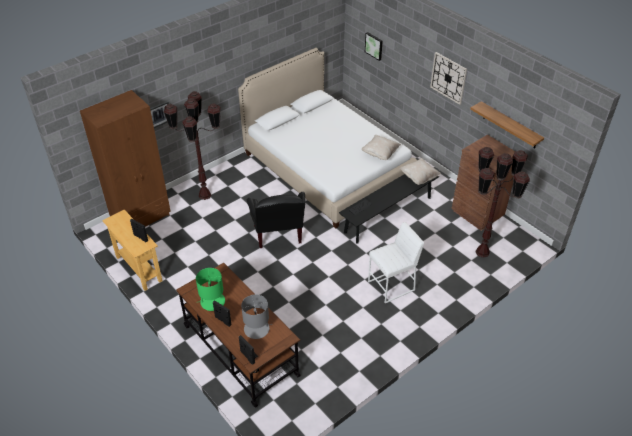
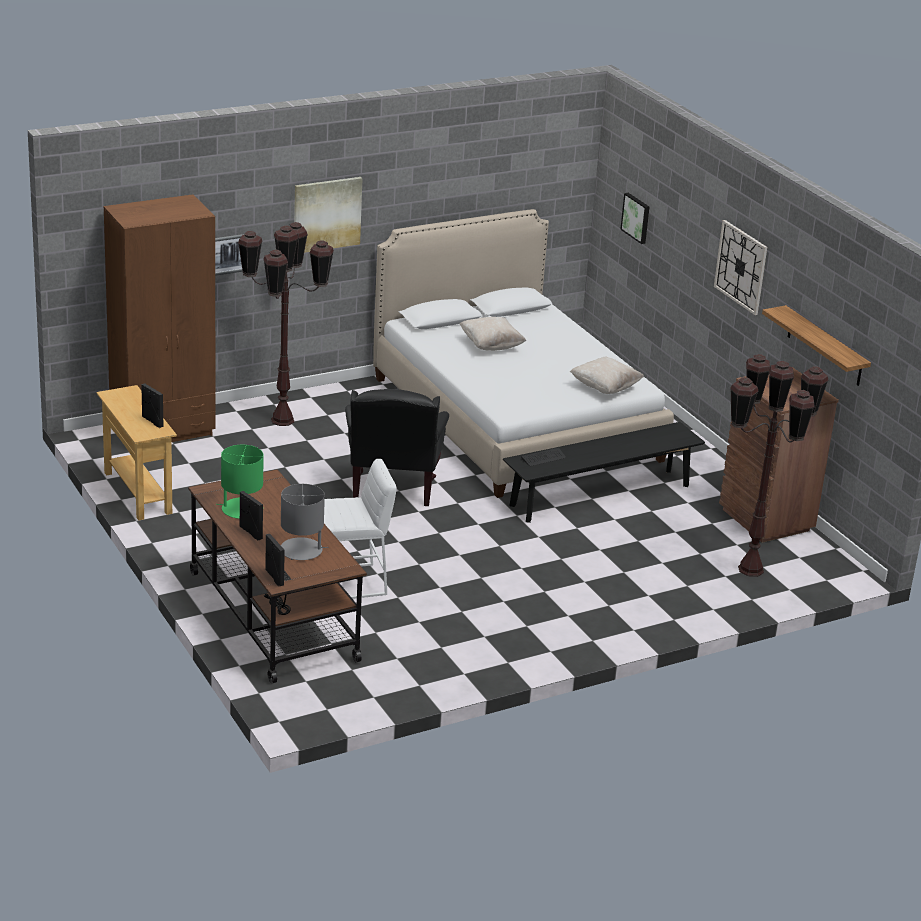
camera: 10 degrees right, 15 degrees down
white stool [368,222,424,303] -> white stool moved to [324,459,397,599]
beige pillow [400,158,441,185] -> beige pillow moved to [460,317,526,351]
none -> picture [294,177,363,253]

